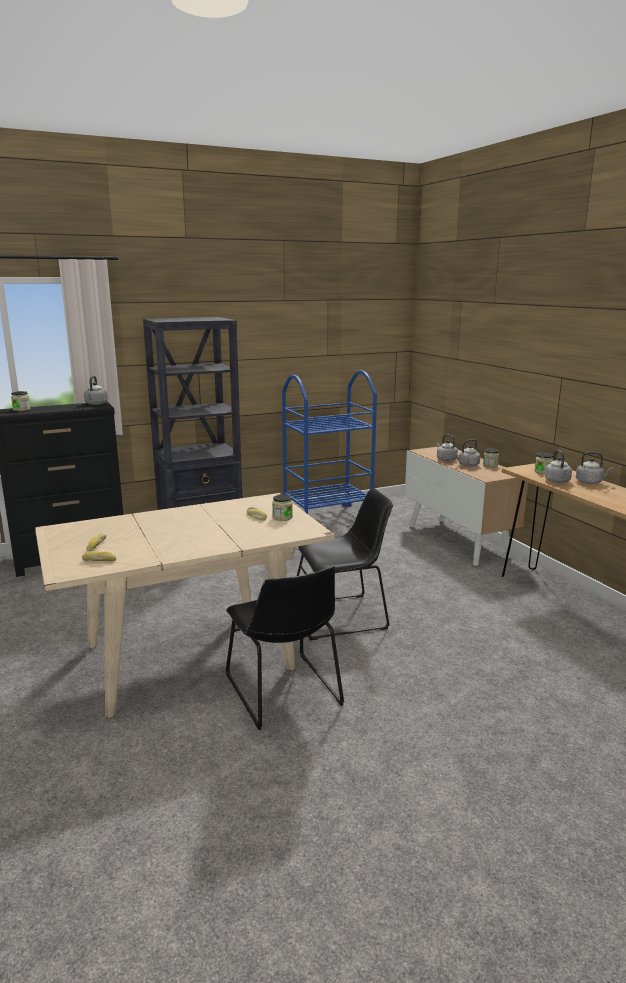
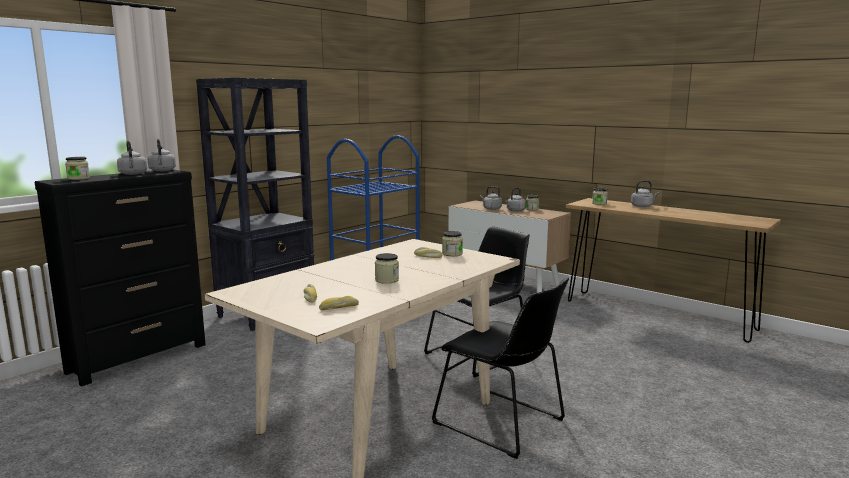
camera: 25 degrees left, 5 degrees down
grey kettle [544,450,572,483] -> grey kettle moved to [117,140,147,175]
none -> jar [375,253,399,284]

